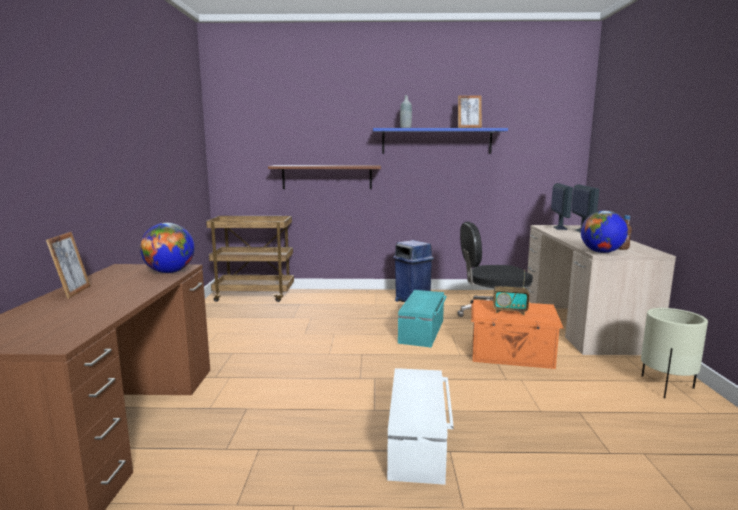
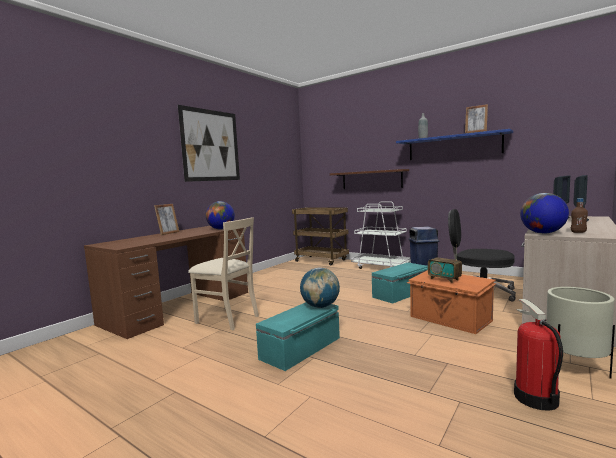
camera: 35 degrees right, 5 degrees down
white storage box [387,368,454,485] -> turquoise storage box [256,302,340,371]
none -> picture [178,105,240,182]
none -> beige chair [188,217,259,330]
none -> globe [300,268,340,308]
none -> white cart [351,201,411,269]
none -> fire extinguisher [514,299,563,411]

